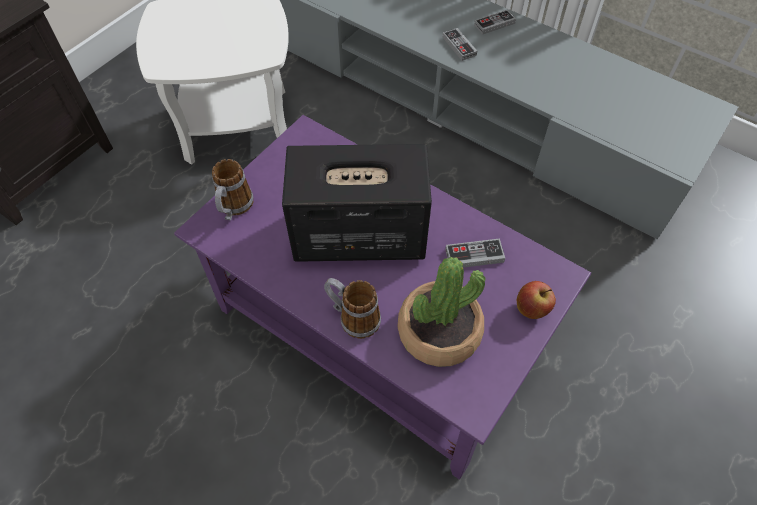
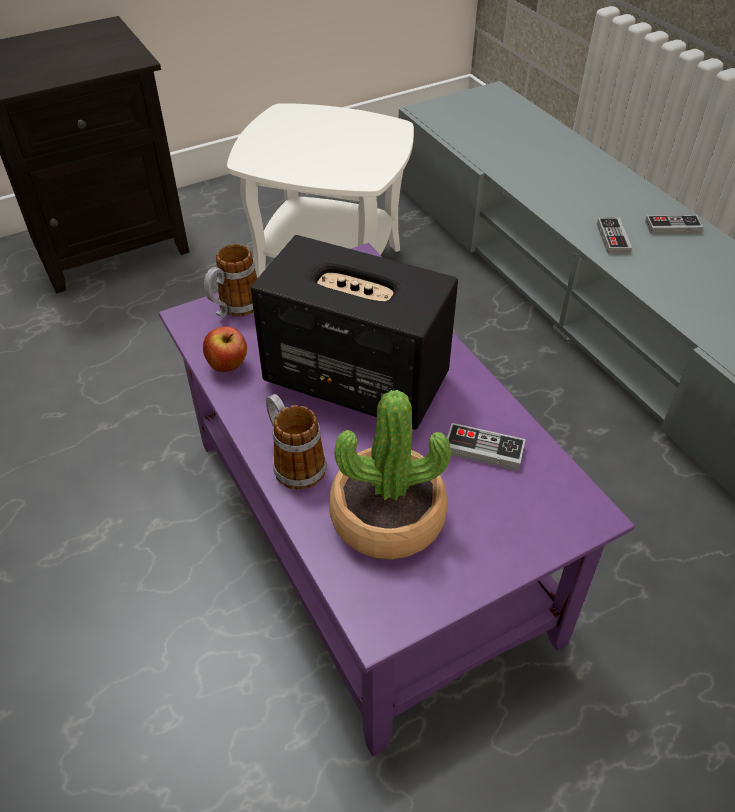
camera: 25 degrees right, 10 degrees down
apple [517,281,556,319] -> apple moved to [203,327,247,372]

